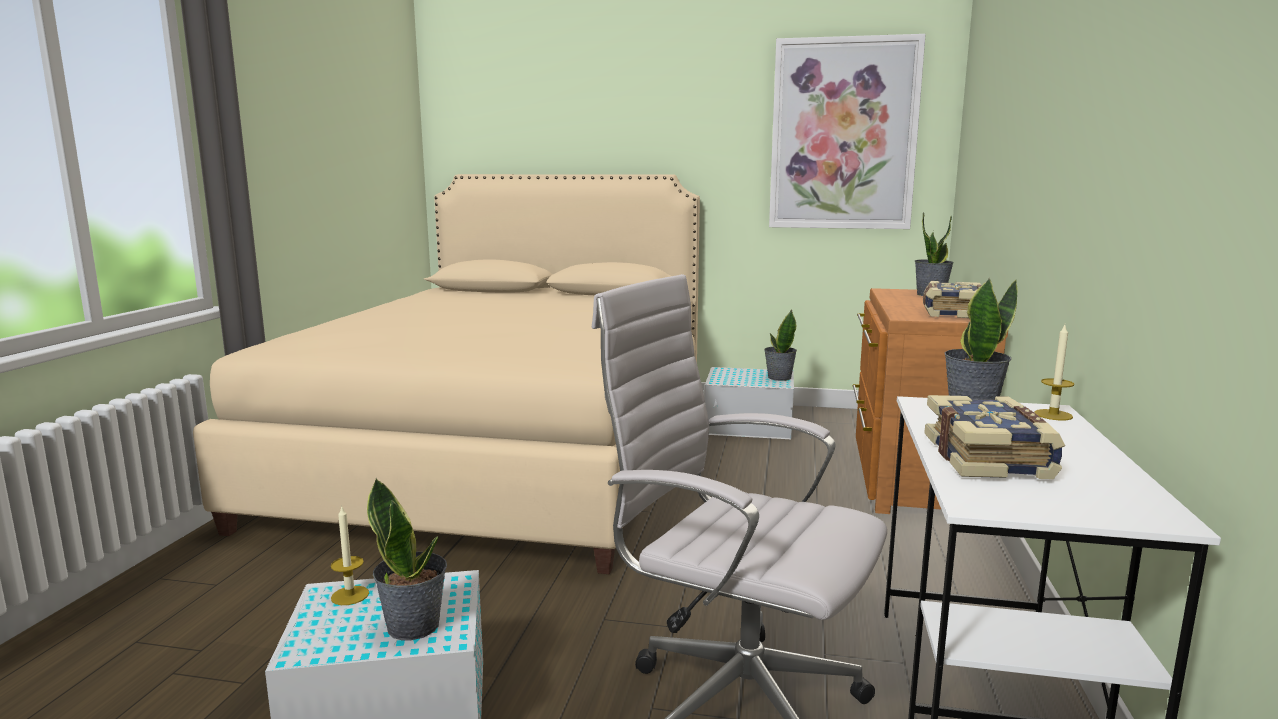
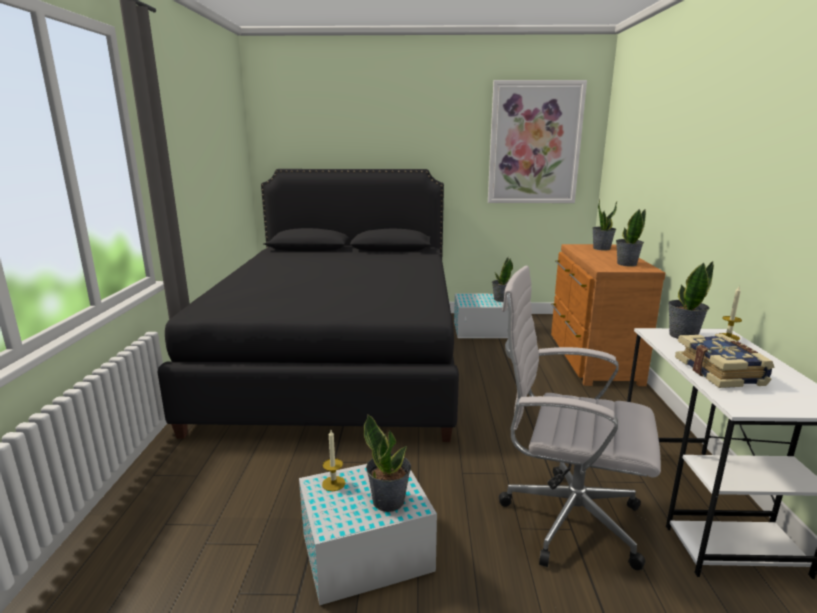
camera: 10 degrees left, 5 degrees up
beige bed [193,174,700,574] -> black bed [157,169,459,442]
book [923,281,981,318] -> potted plant [616,209,646,266]

